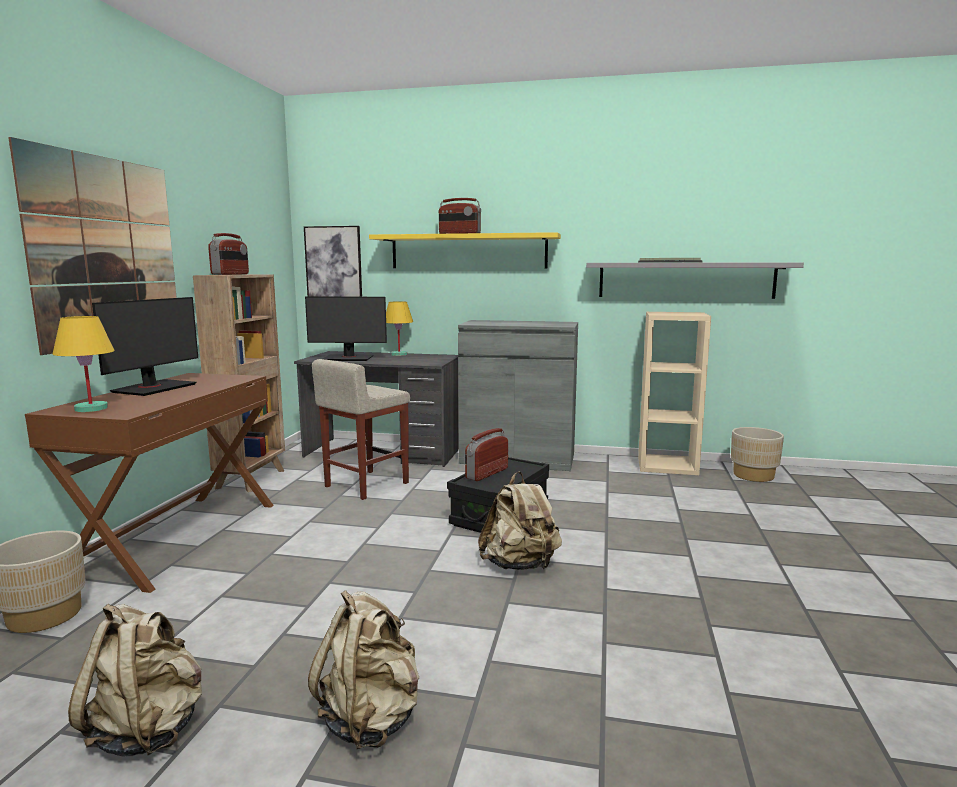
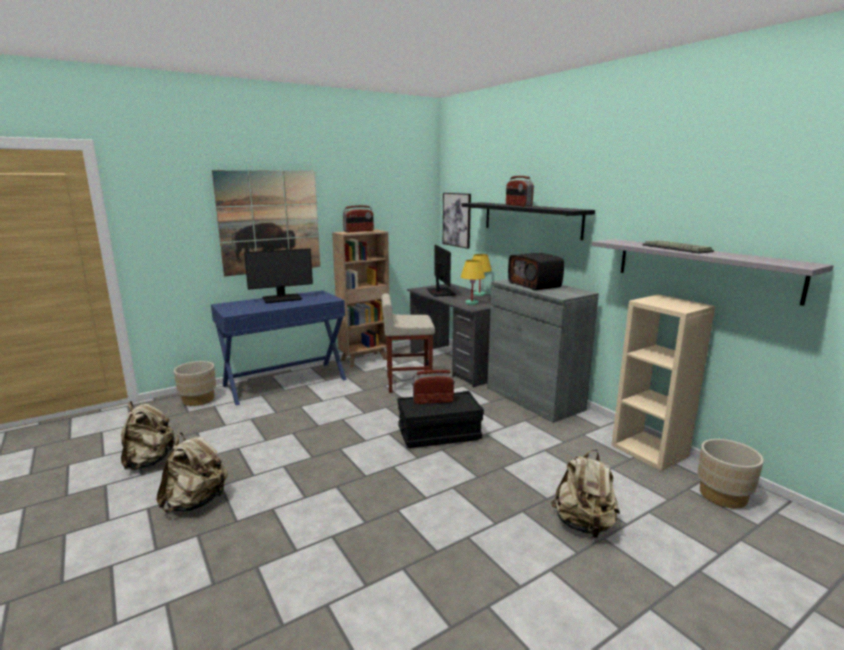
camera: 45 degrees right, 5 degrees up
brown desk [25,373,274,593] -> blue desk [211,290,347,405]
yellow table lamp [52,316,115,412] -> yellow table lamp moved to [461,260,485,305]
monitor [305,297,387,361] -> monitor turned 150 degrees counterclockwise [427,245,456,297]
yellow shelf [369,232,561,268] -> black shelf [461,202,595,240]
beige backpack [478,472,562,570] -> beige backpack moved to [551,449,620,538]
none -> radio [508,253,564,290]

